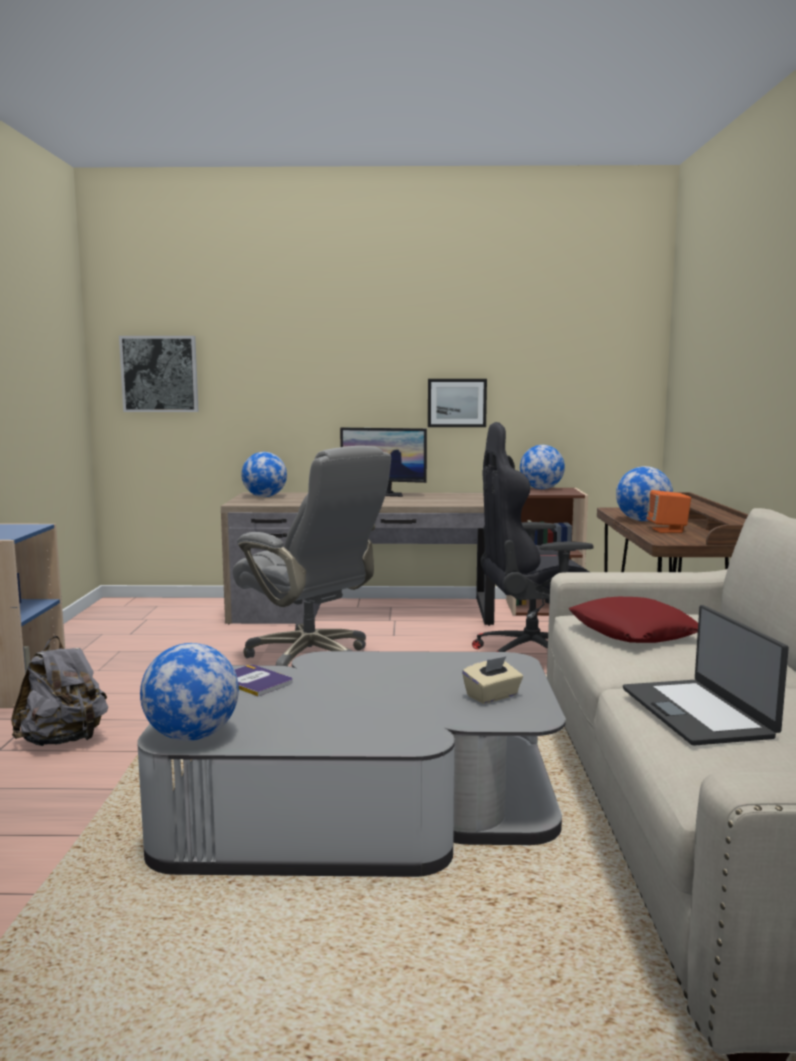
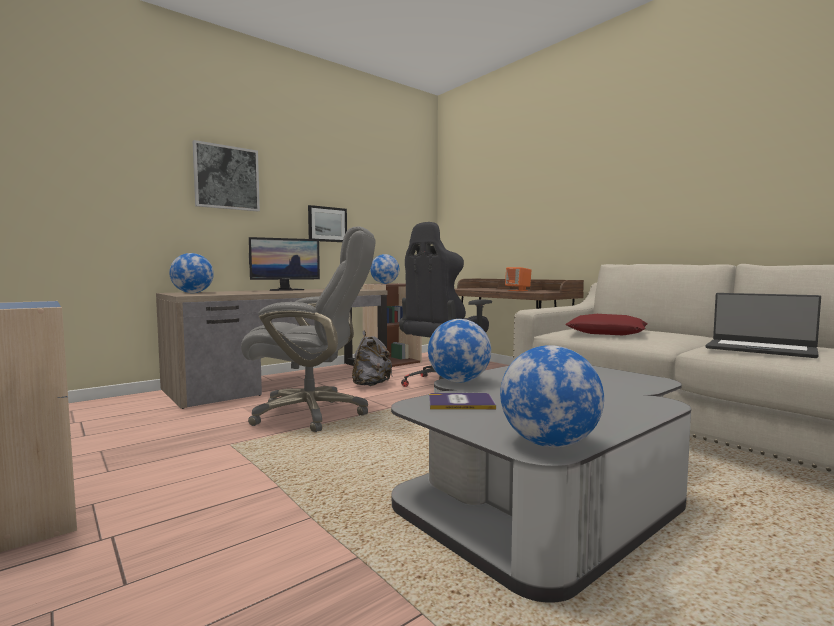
camera: 40 degrees left, 5 degrees down
grey backpack [11,636,108,746] -> grey backpack moved to [352,330,393,386]
picture [119,336,199,412] -> picture moved to [193,140,260,212]
beige tissue box [462,656,523,704] -> none
globe [616,466,673,521] -> globe moved to [428,319,491,383]

